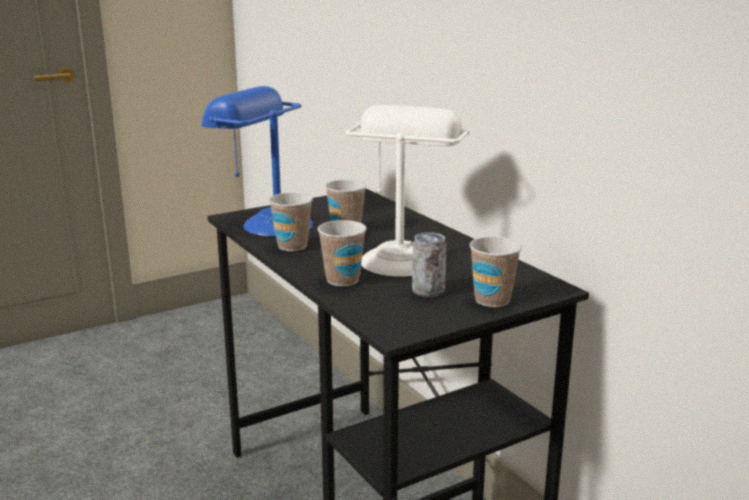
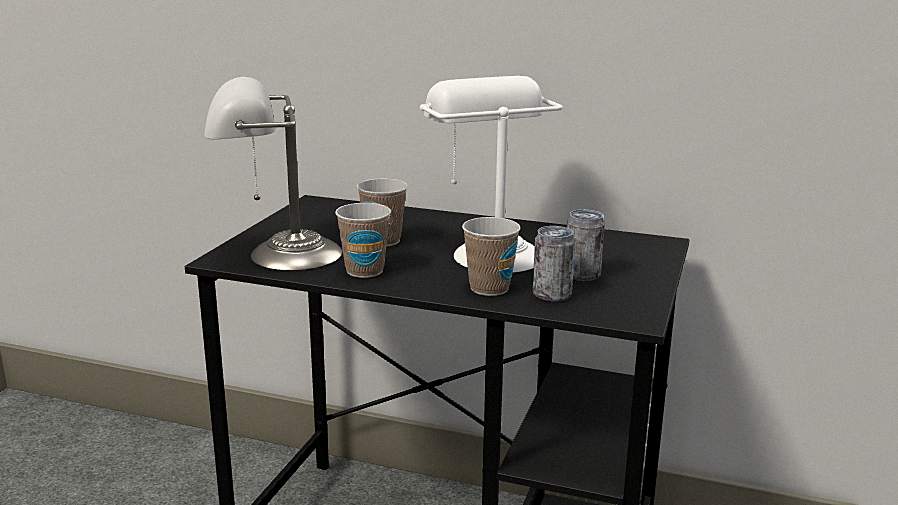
camera: 40 degrees left, 0 degrees up
blue table lamp [201,86,313,236] -> white table lamp [204,77,342,270]
cup [469,237,522,307] -> none
none -> can [533,226,575,302]

